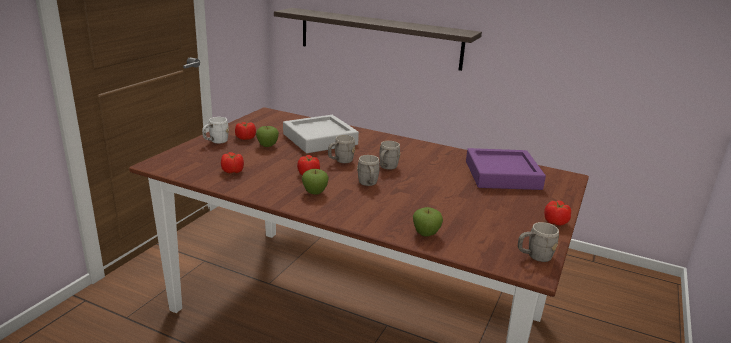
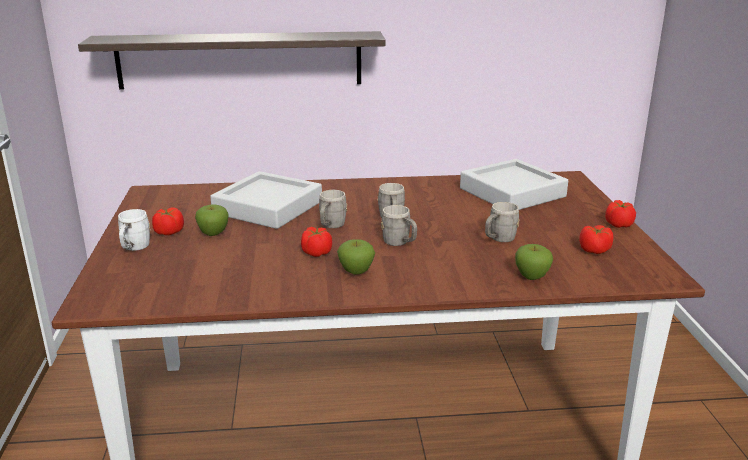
camera: 30 degrees left, 0 degrees up
tomato [221,152,244,173] -> tomato moved to [579,225,613,254]
purple tray [466,148,546,190] -> grey tray [460,159,568,210]
grey mug [518,222,559,262] -> grey mug moved to [485,202,520,242]

